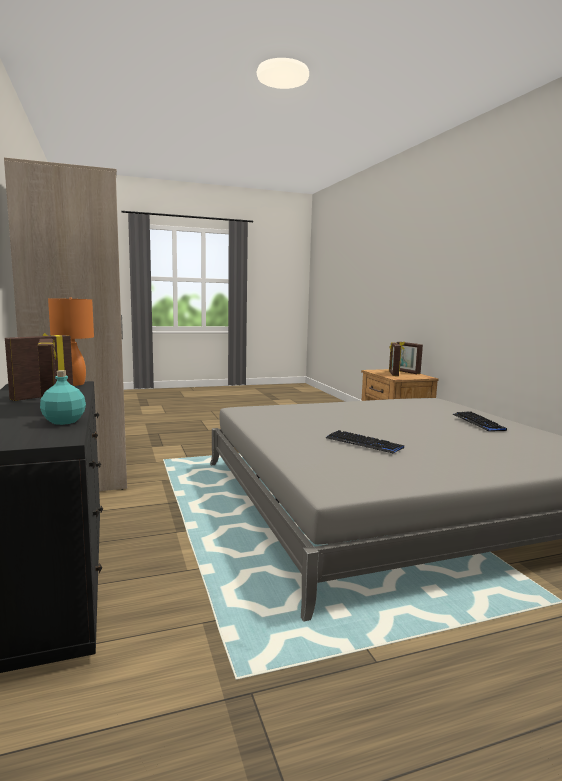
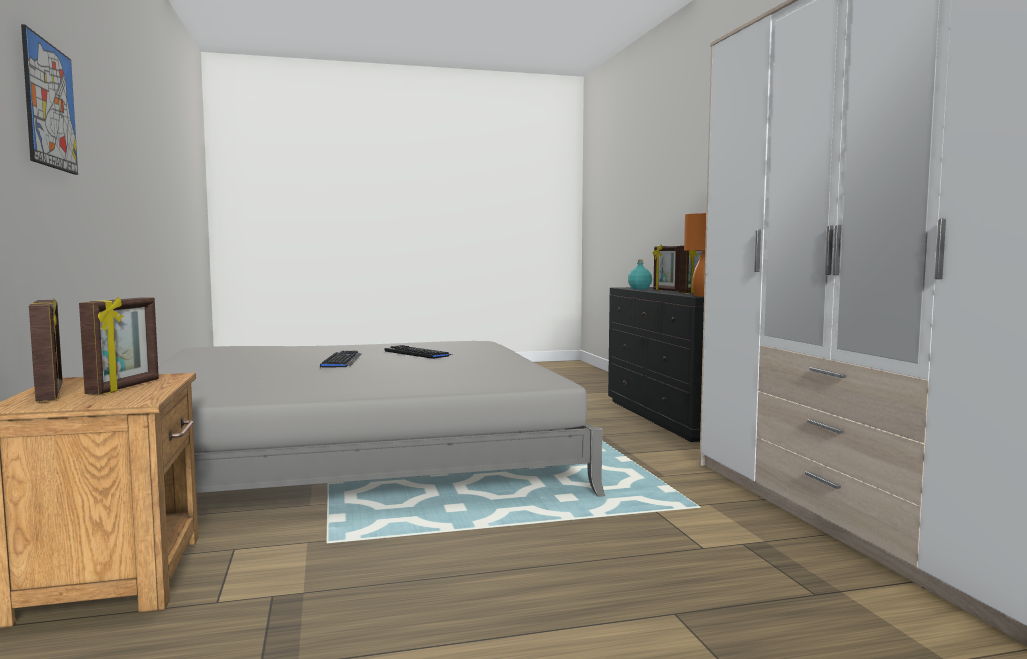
camera: 175 degrees left, 5 degrees down
keyboard [453,412,507,431] -> keyboard moved to [320,351,361,368]
none -> picture [21,24,78,175]

